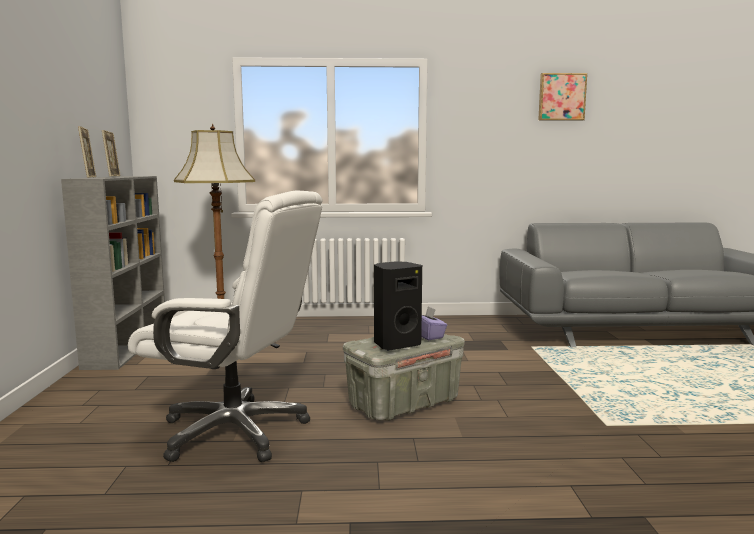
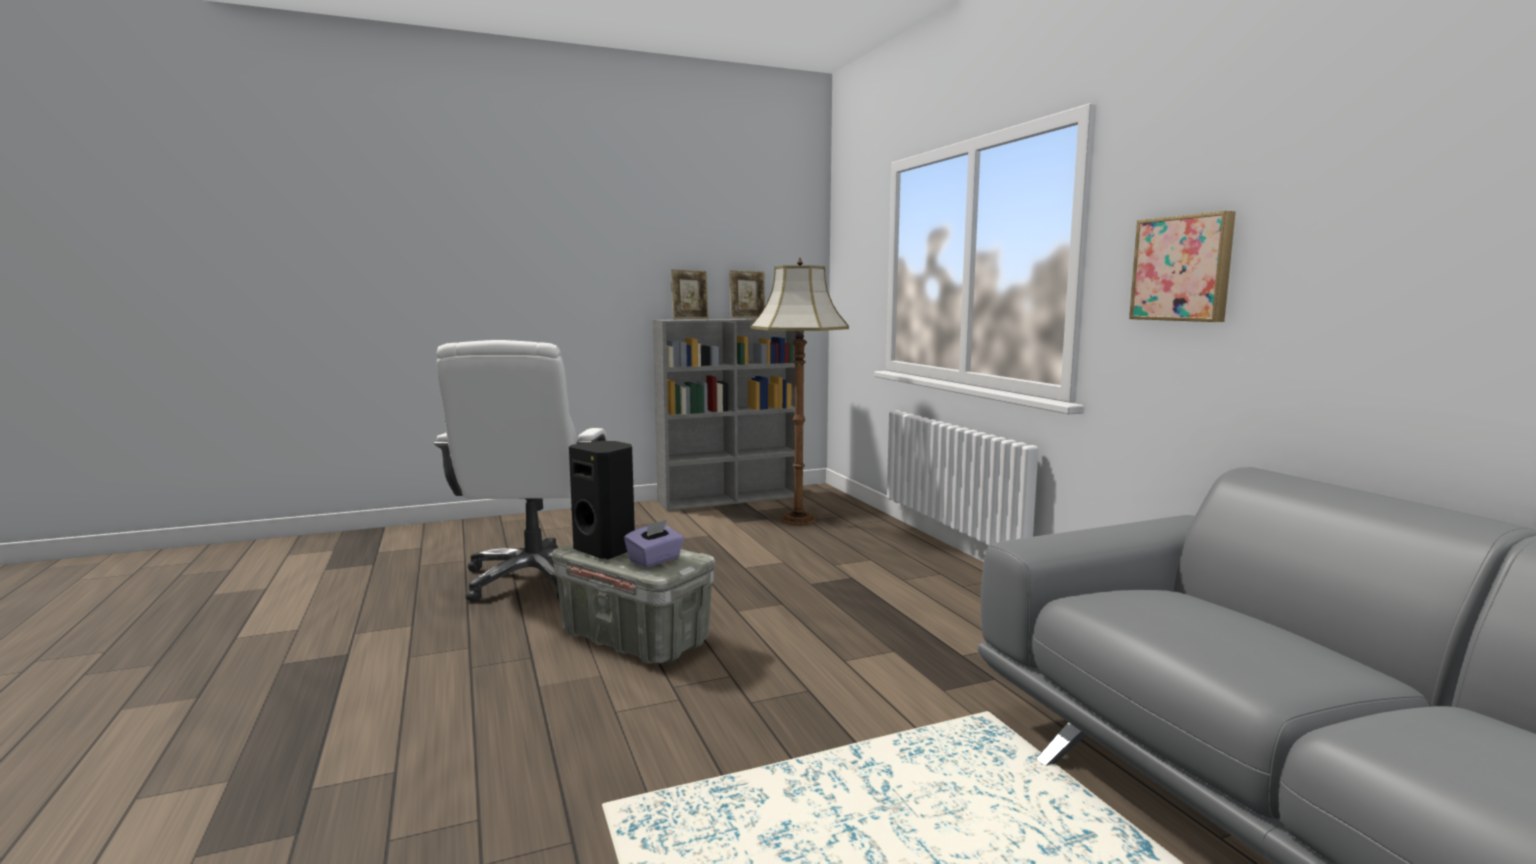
camera: 70 degrees right, 0 degrees up
picture [538,73,587,121] -> picture moved to [1129,211,1236,322]

